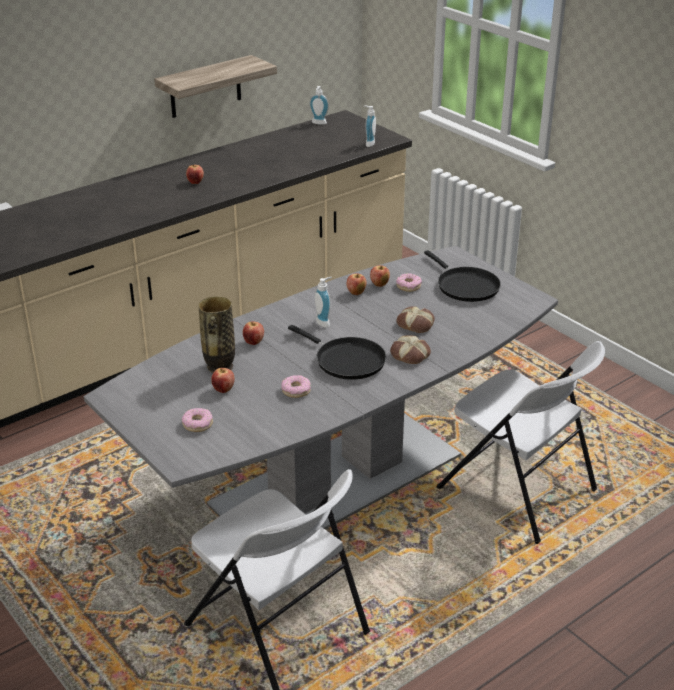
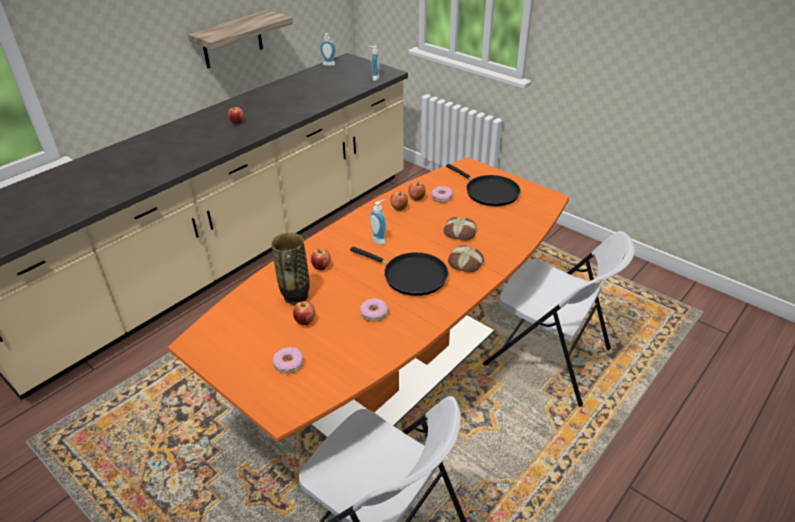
camera: 10 degrees left, 5 degrees up
grey dining table [84,246,558,530] -> orange dining table [168,157,569,442]

